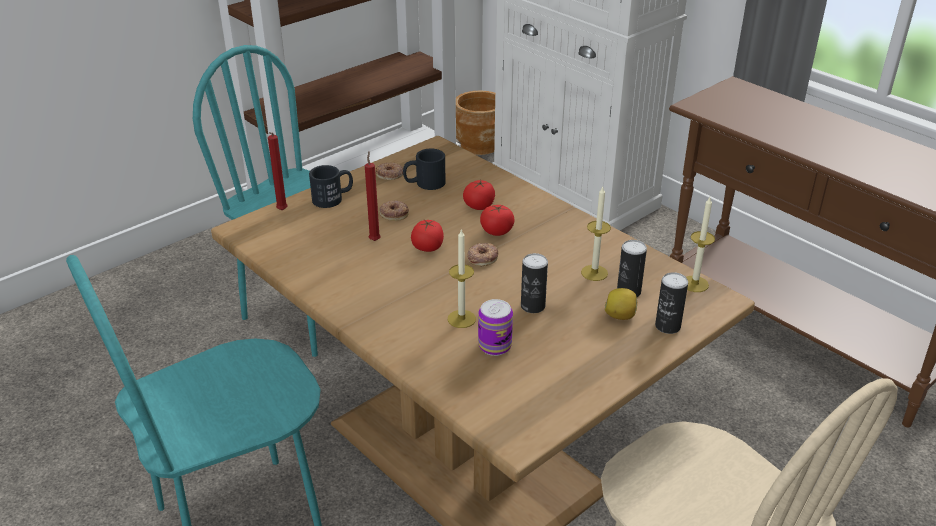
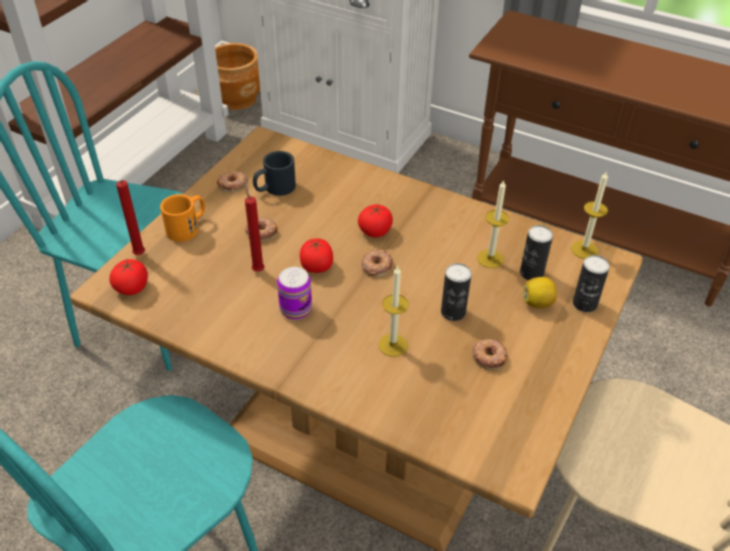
camera: 20 degrees left, 10 degrees up
black mug [309,165,353,208] -> orange mug [160,194,205,242]
tomato [463,180,495,210] -> tomato moved to [109,259,148,295]
can [478,299,513,356] -> can moved to [277,267,312,320]
none -> donut [472,339,508,371]

